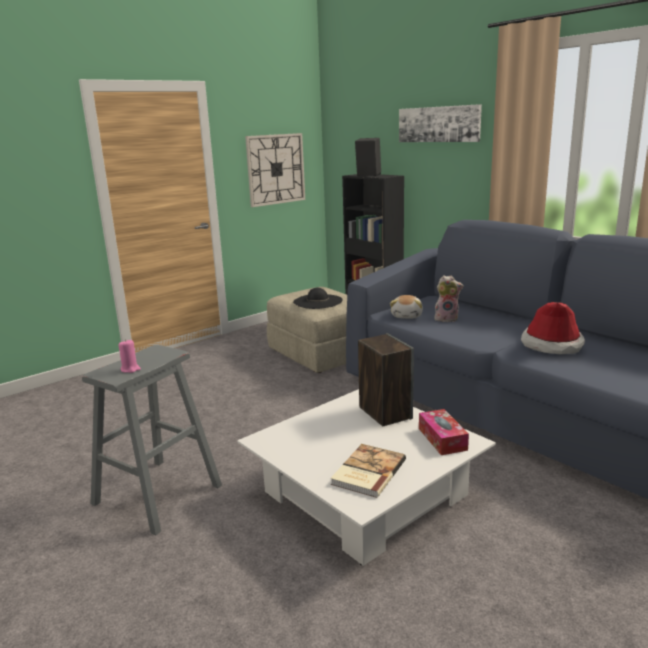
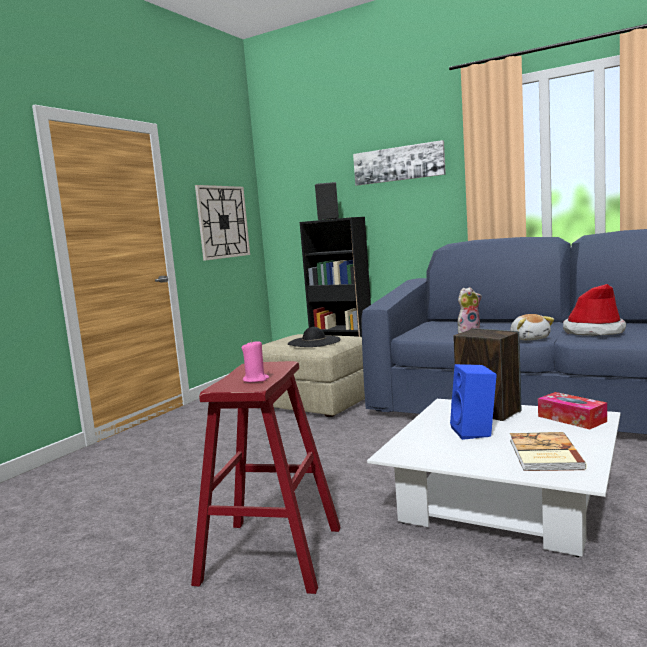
camera: 20 degrees left, 10 degrees down
grey stool [82,345,222,535] -> red stool [191,361,341,594]
plush toy [390,295,423,319] -> plush toy moved to [510,314,554,340]
none -> blue speaker [450,364,497,440]

